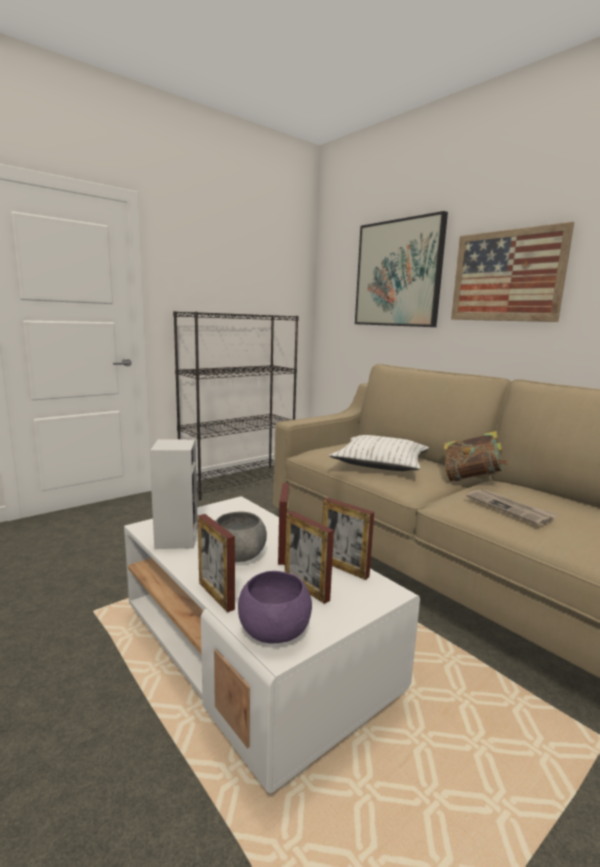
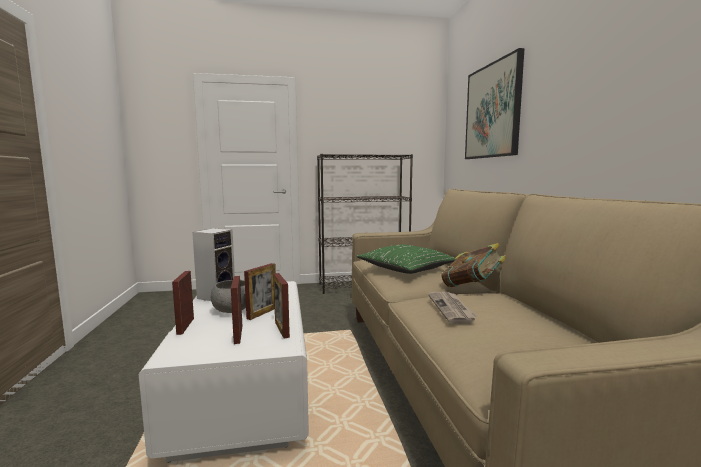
camera: 30 degrees right, 5 degrees down
purple bowl [238,571,312,644] -> none
white pillow [329,435,429,471] -> green pillow [356,244,455,274]
picture [451,222,574,322] -> none

